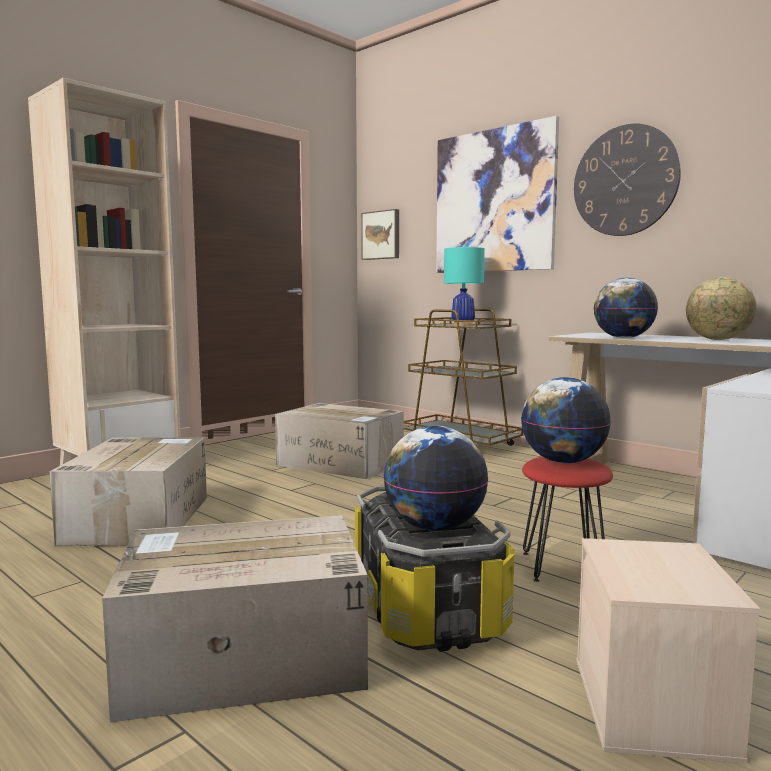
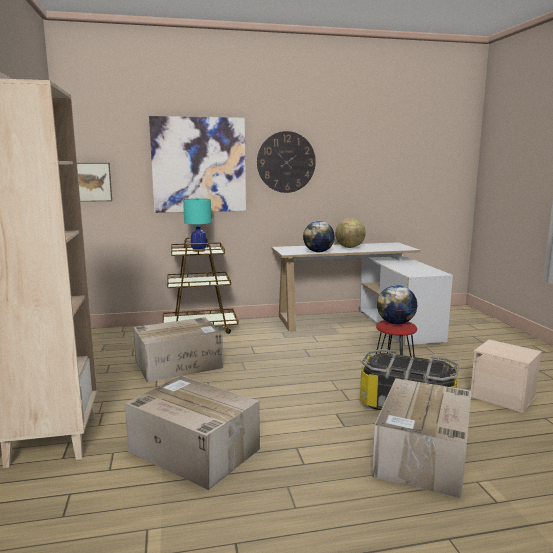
camera: 55 degrees left, 5 degrees up
globe [383,426,488,531] -> none

